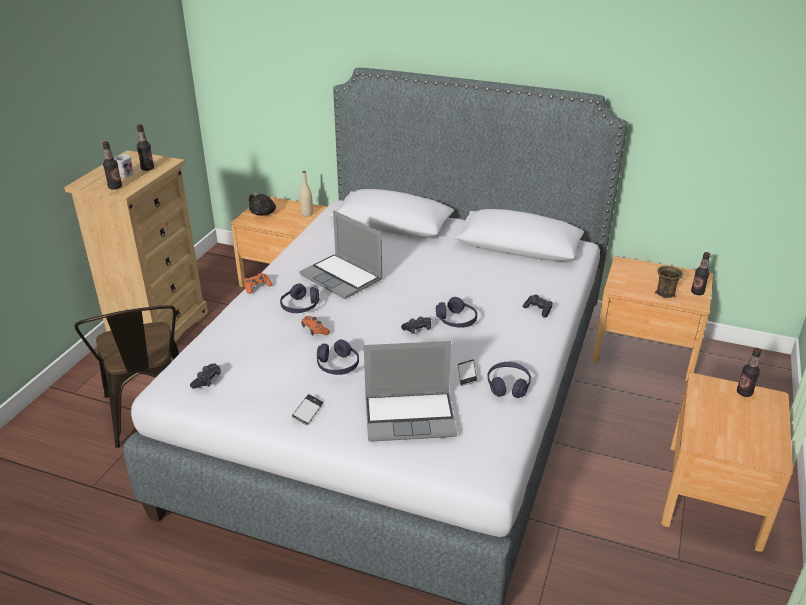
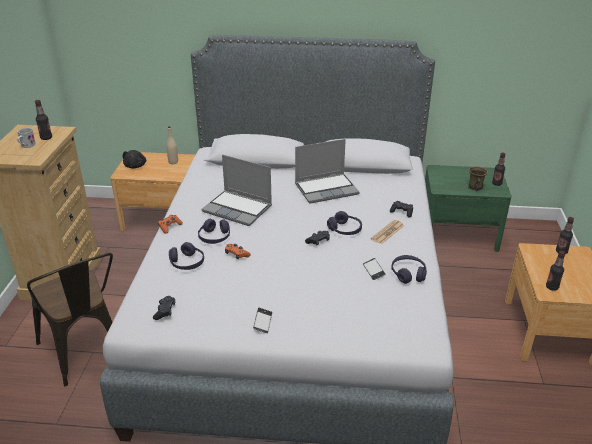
camera: 15 degrees left, 0 degrees up
bottle [103,141,122,190] -> bottle moved to [546,251,565,291]
purple headphones [317,339,359,375] -> purple headphones moved to [169,242,204,270]
laptop [364,341,457,442] -> laptop moved to [295,139,359,204]
brown nightstand [592,256,713,381] -> green nightstand [425,165,511,252]
none -> newspaper [371,220,404,244]

